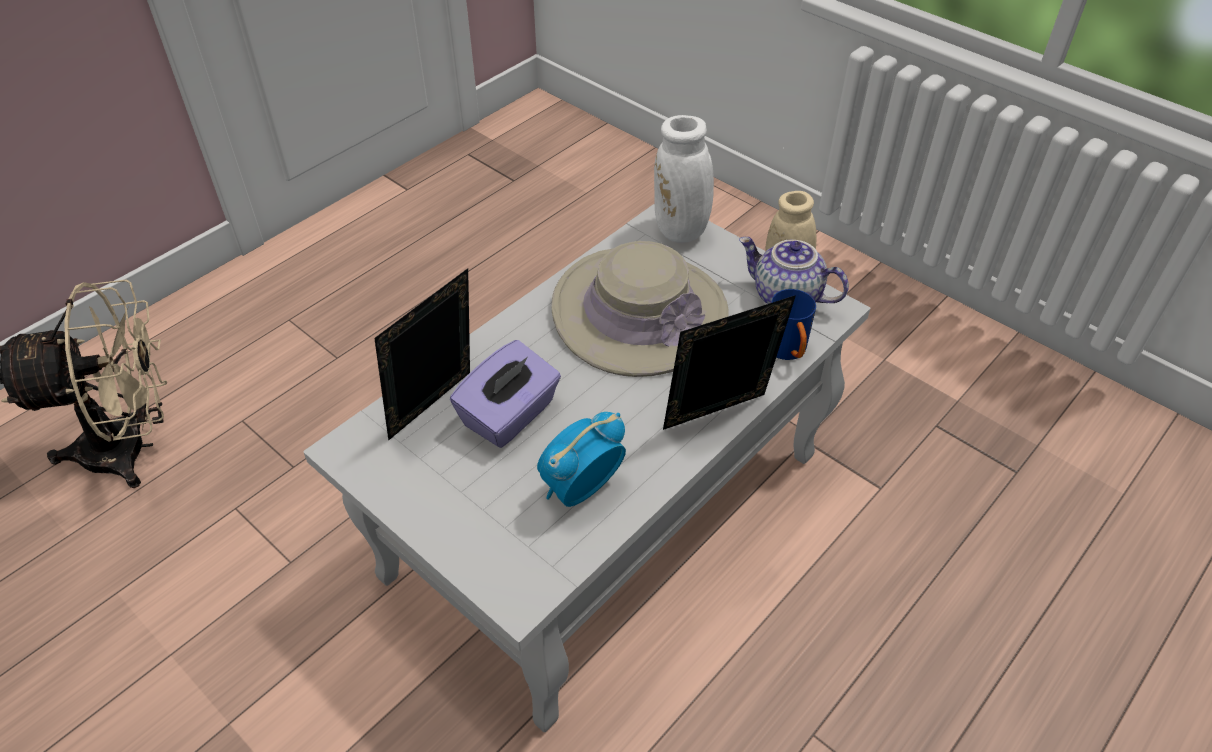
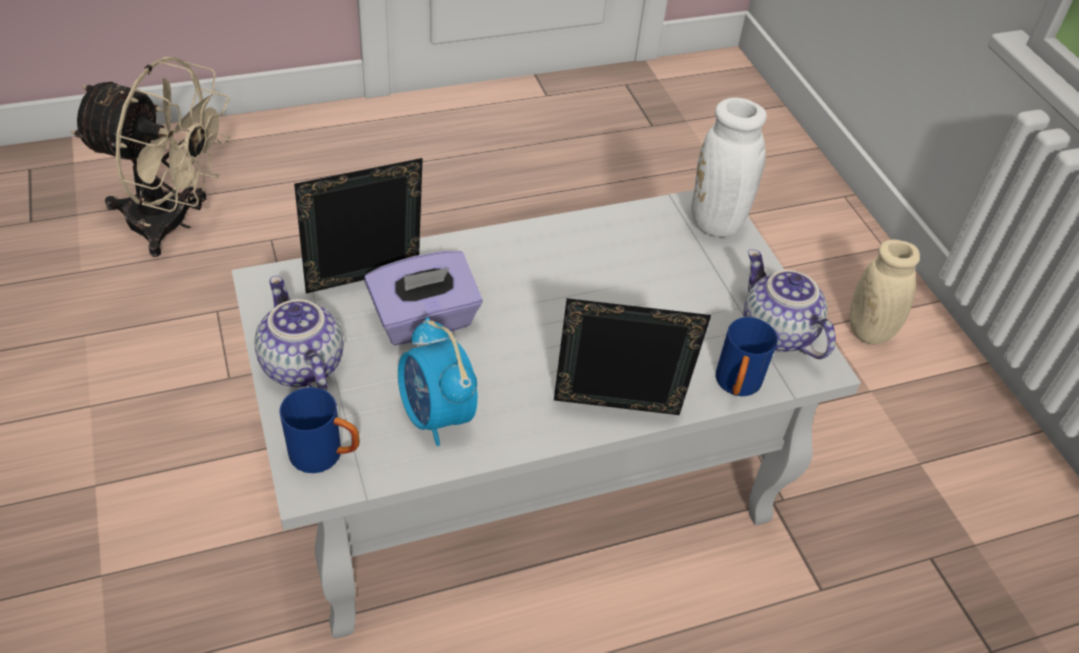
camera: 25 degrees right, 0 degrees up
alarm clock [537,412,626,507] -> alarm clock turned 105 degrees counterclockwise [398,317,478,446]
beige hat [552,241,729,377] -> none
none -> teapot [255,276,344,391]
none -> blue mug [279,387,360,473]

